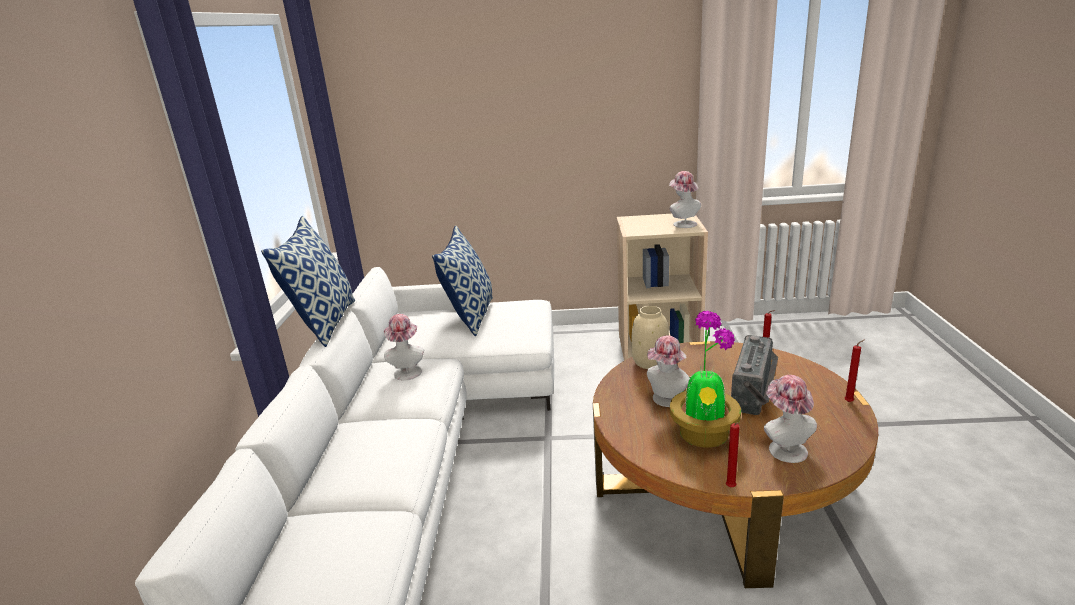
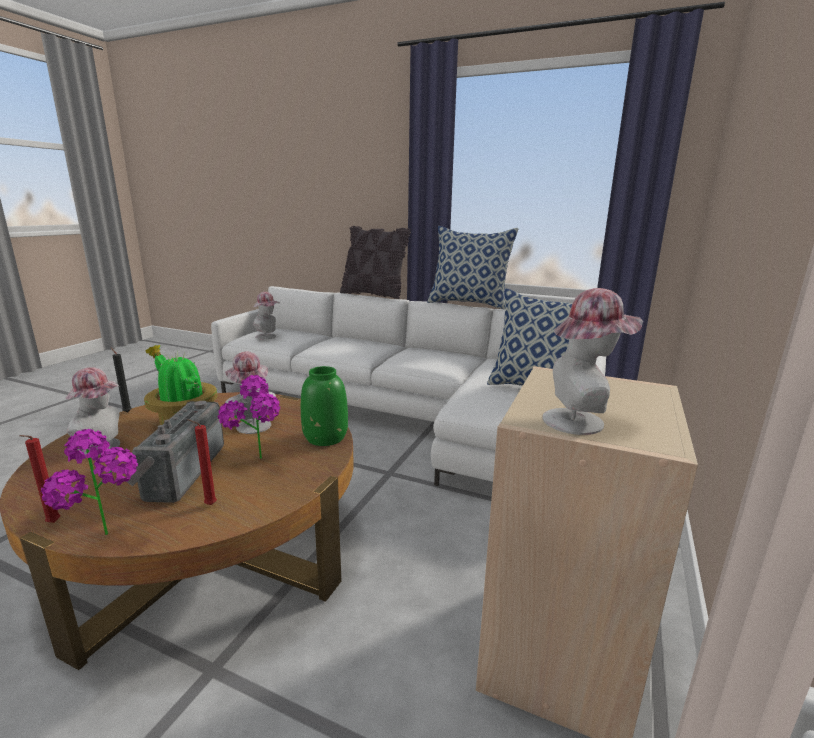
camera: 110 degrees right, 5 degrees down
hat [384,314,424,381] -> hat moved to [253,292,280,340]
beige vase [631,306,669,369] -> green vase [301,366,348,446]
red candle [726,423,740,487] -> black candle [111,347,132,413]
radio [731,335,778,415] -> radio turned 45 degrees clockwise [126,401,224,503]
none -> potted plant [41,429,138,535]
none -> black pillow [340,226,411,299]

